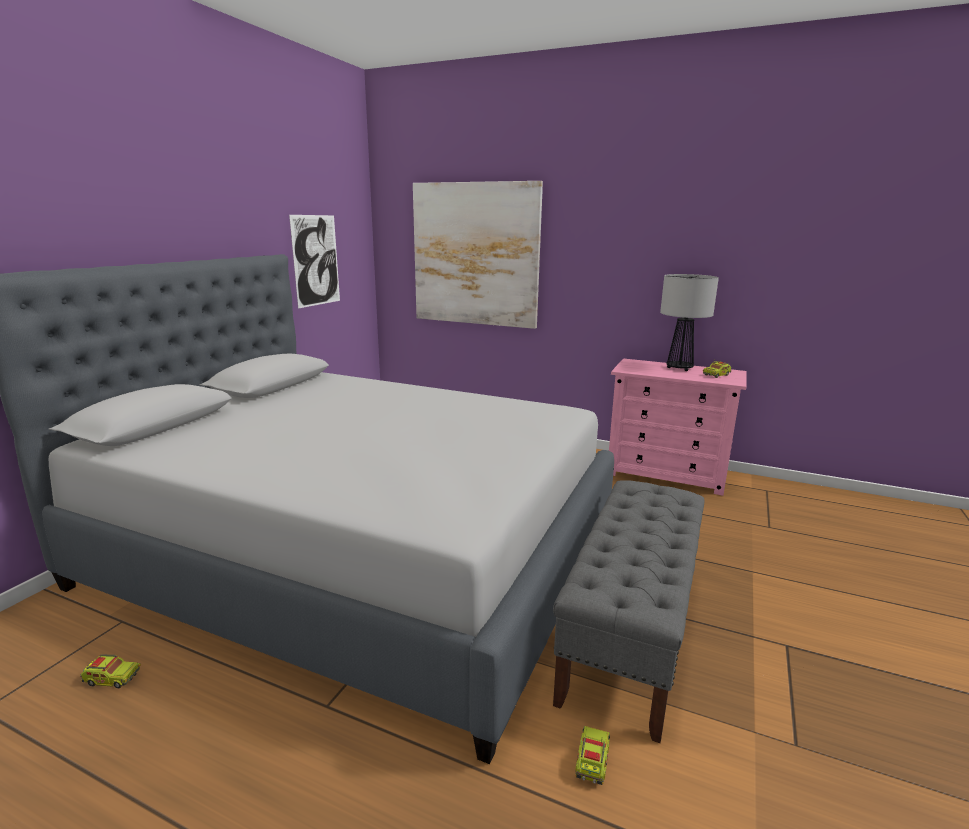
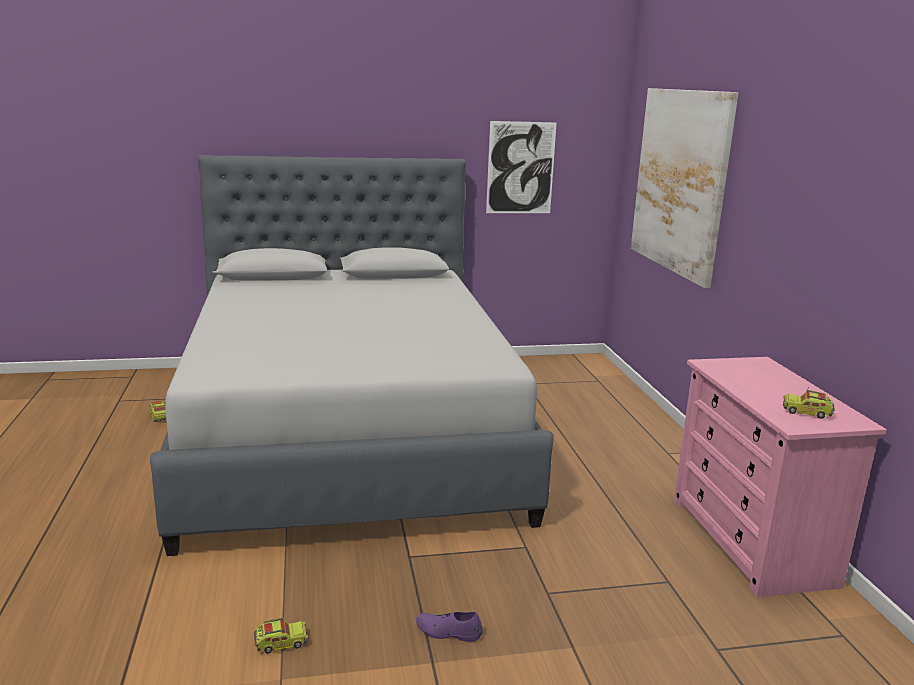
camera: 55 degrees right, 0 degrees up
grey bench [553,480,704,743] -> none
toy truck [575,726,610,785] -> toy truck moved to [254,618,308,654]
table lamp [660,274,719,371] -> none
none -> purple shoe [416,612,483,642]

